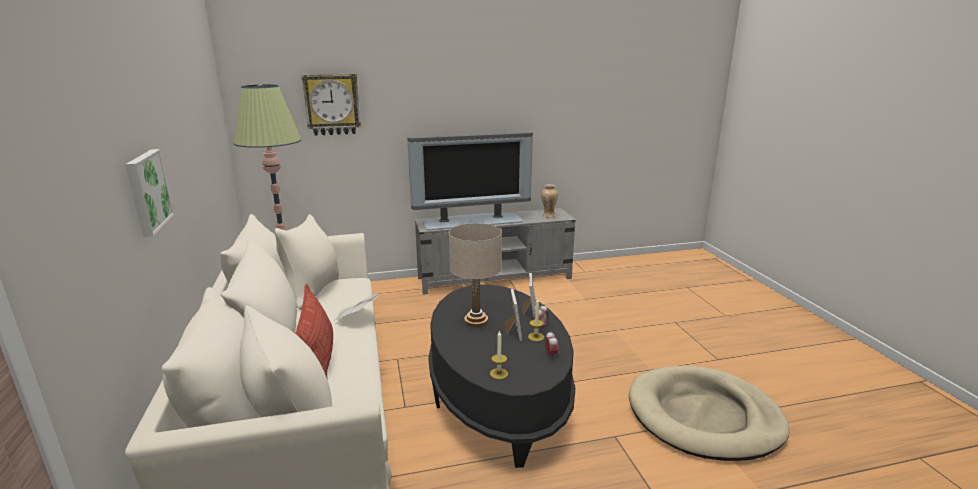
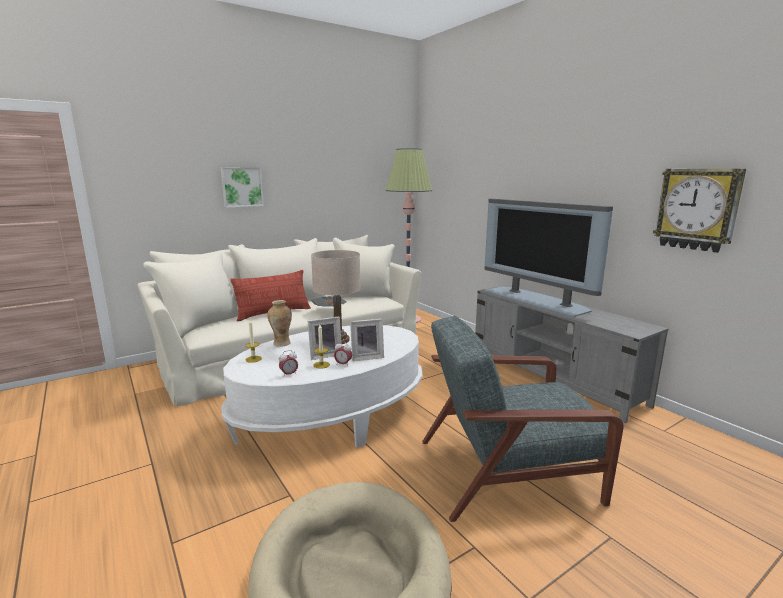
camera: 70 degrees right, 5 degrees down
wall clock [302,74,361,136] -> wall clock moved to [653,169,746,253]
black coffee table [428,285,575,468] -> white coffee table [221,325,423,448]
vase [541,184,558,218] -> vase moved to [267,300,292,347]
none -> grey armchair [422,316,624,522]

